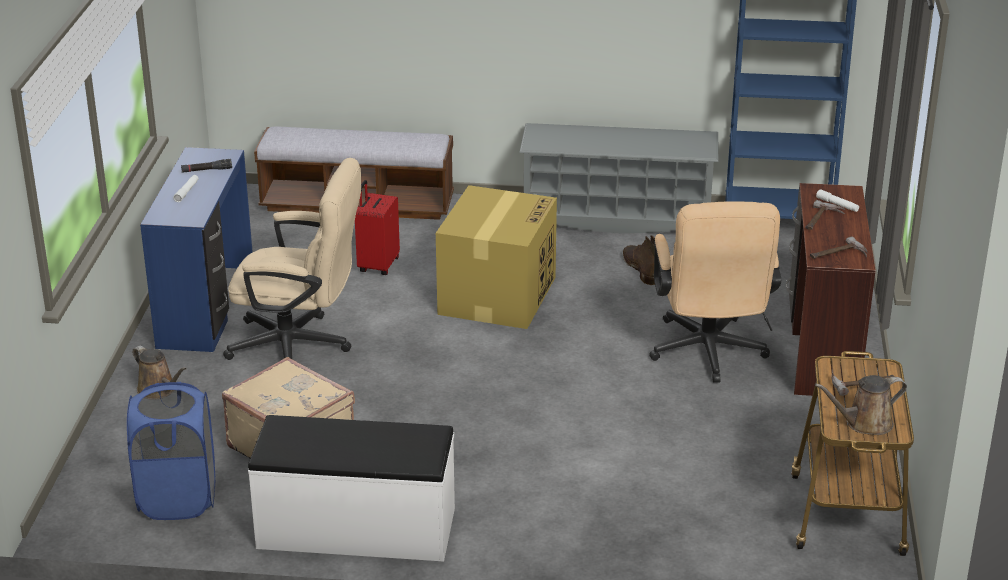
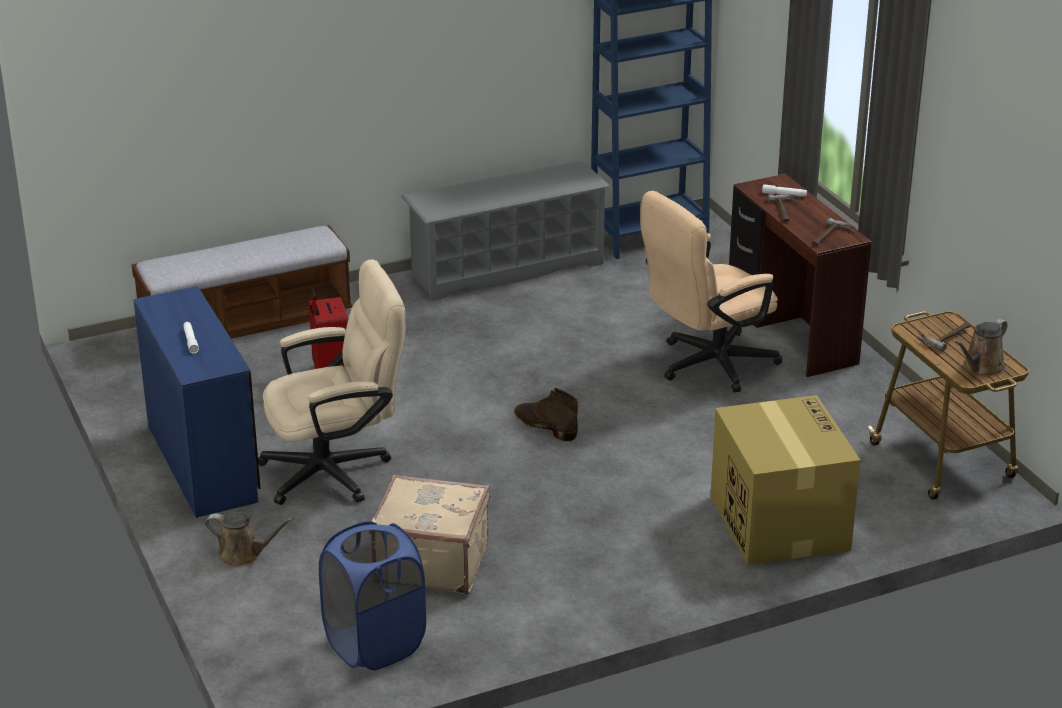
camera: 30 degrees left, 0 degrees up
black flashlight [181,159,232,173] -> none
white bench [248,415,455,562] -> none
cardboard box [436,185,557,329] -> cardboard box moved to [710,395,861,565]
brown boot [623,235,655,285] -> brown boot moved to [514,388,578,441]
beige office chair [649,201,781,383] -> beige office chair turned 90 degrees clockwise [640,191,782,392]

